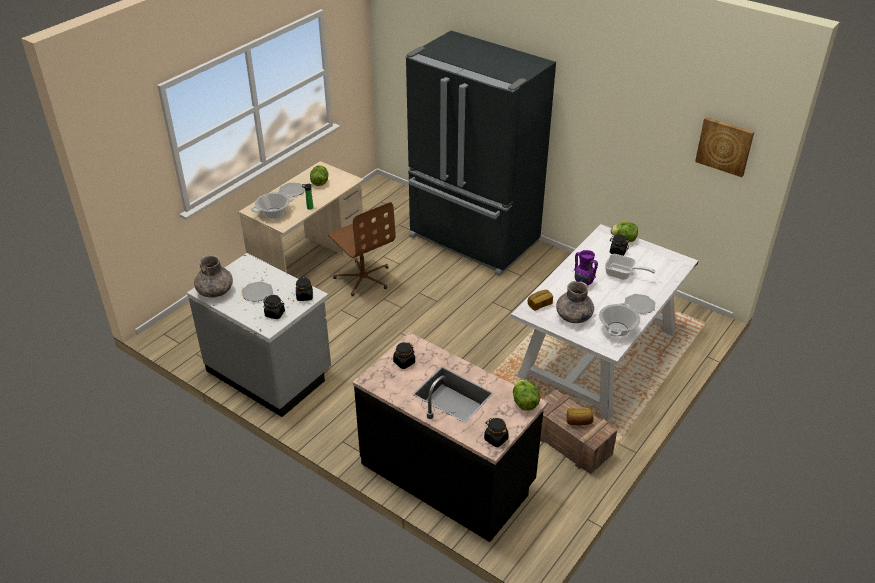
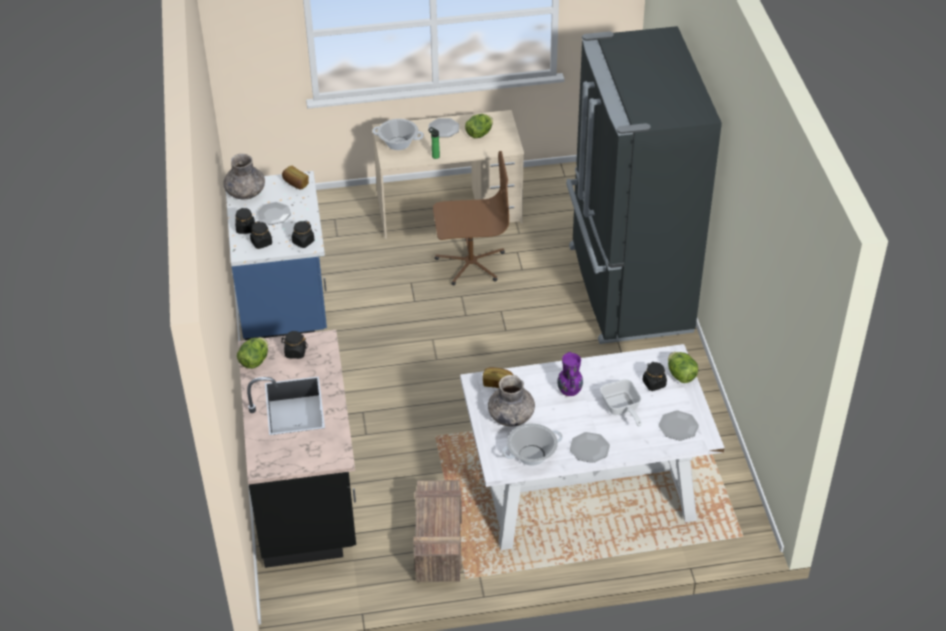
camera: 45 degrees right, 5 degrees up
grey counter [187,253,331,417] -> blue counter [226,171,327,340]
brown office chair [328,202,396,296] -> brown office chair turned 105 degrees counterclockwise [433,151,509,285]
black jar [484,418,509,447] -> black jar moved to [235,208,255,234]
lettuce [513,380,540,411] -> lettuce moved to [237,337,268,369]
bread [566,408,593,425] -> bread moved to [282,166,309,190]
picture [695,117,754,177] -> none
none -> plate [659,410,699,441]

